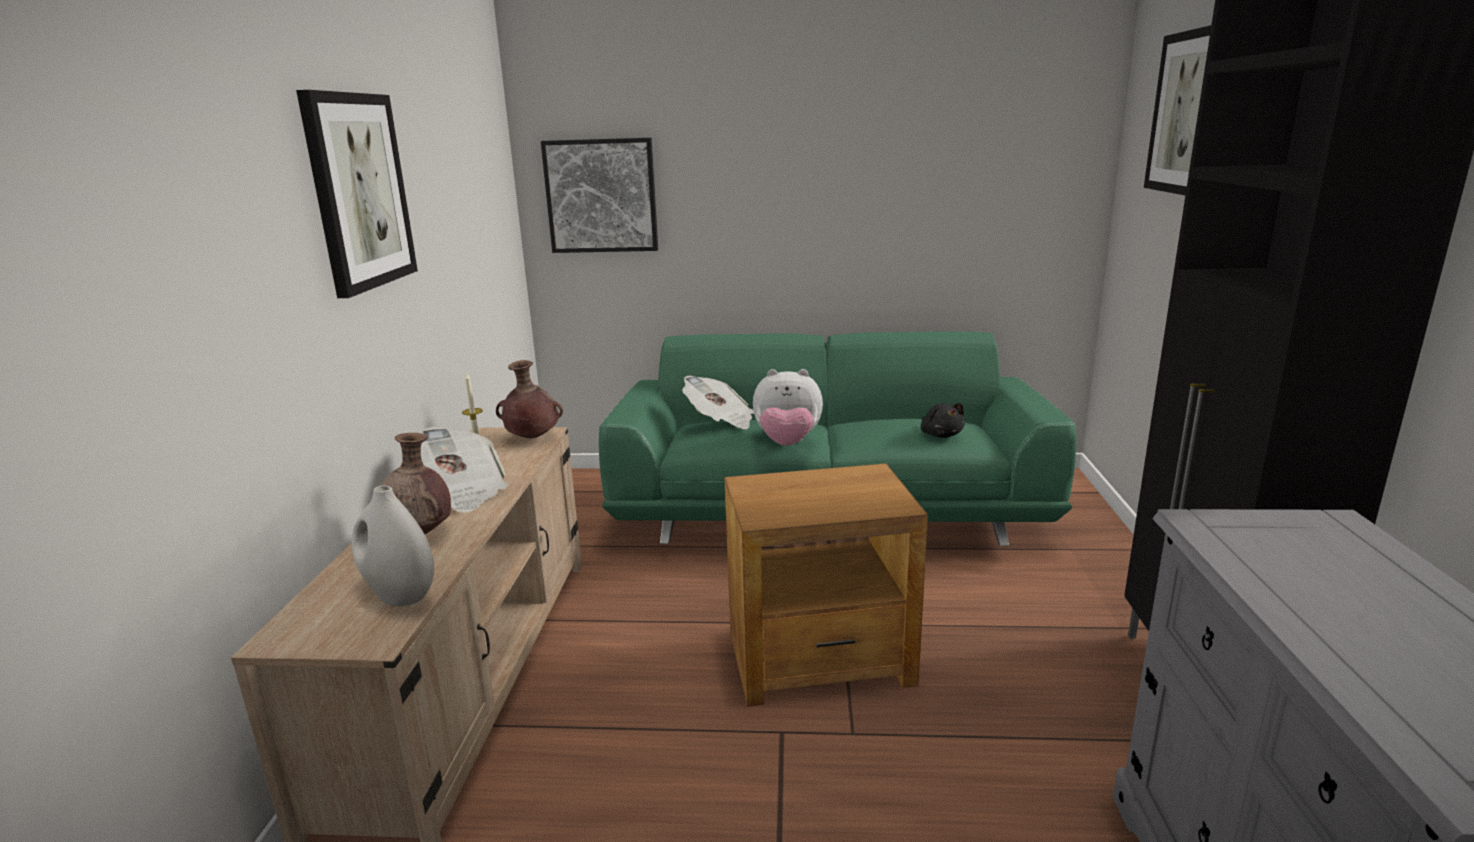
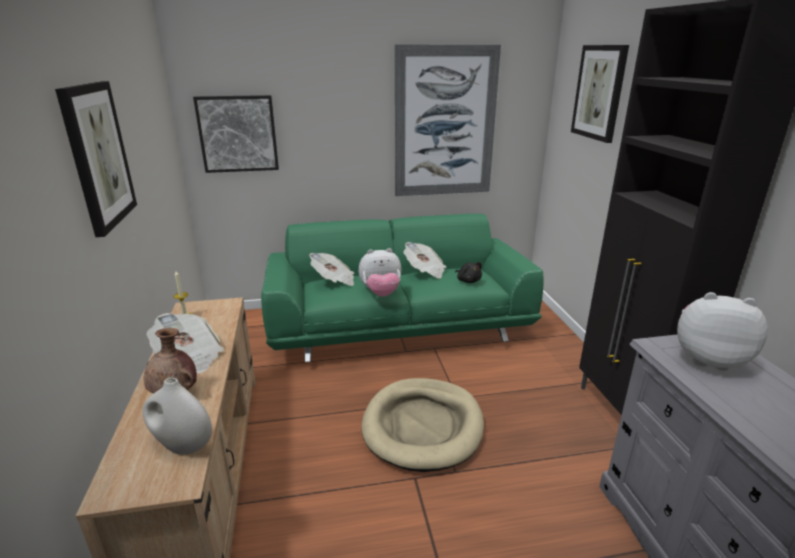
camera: 15 degrees left, 5 degrees up
brown vase [496,360,563,438] -> none
brown side table [724,463,928,707] -> beige dog bed [361,378,484,472]
none -> picture [395,44,501,196]
none -> newspaper [403,242,446,278]
none -> plush toy [677,292,768,371]

